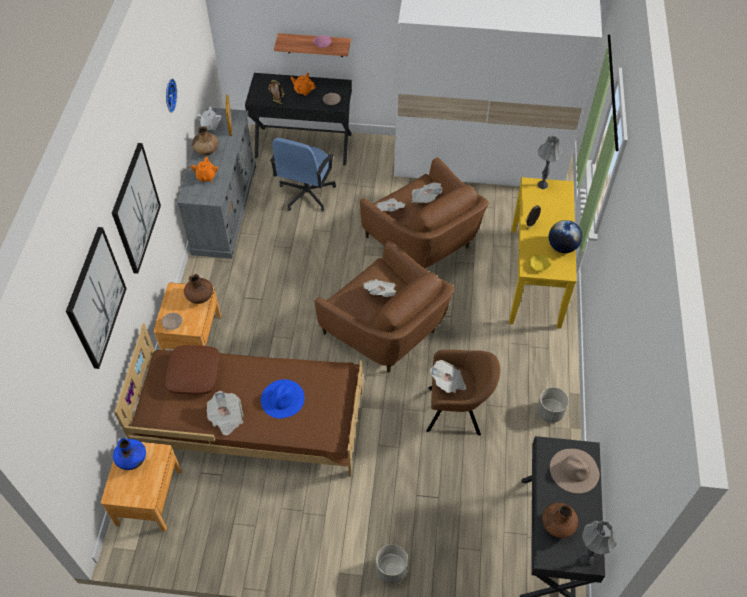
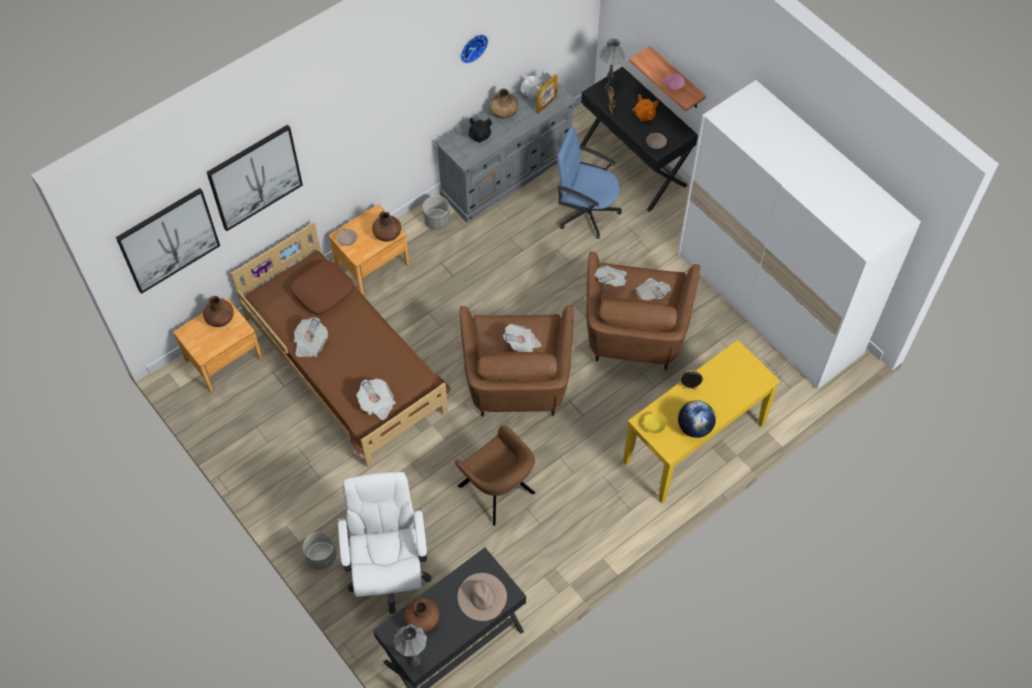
camera: 45 degrees right, 5 degrees up
picture [112,143,161,274] -> picture moved to [116,188,220,294]
blue vase [113,438,146,470] -> brown vase [203,296,234,327]
orange teapot [191,157,218,182] -> black teapot [467,118,492,143]
blue hat [261,379,304,419] -> none
blue office chair [270,138,336,211] -> blue office chair turned 45 degrees clockwise [557,127,622,239]
newspaper [430,360,466,393] -> newspaper moved to [357,379,396,420]
grey table lamp [537,136,563,189] -> grey table lamp moved to [600,38,626,91]
grey planter [537,387,569,423] -> grey planter moved to [423,196,450,230]
none -> white office chair [338,472,432,614]

